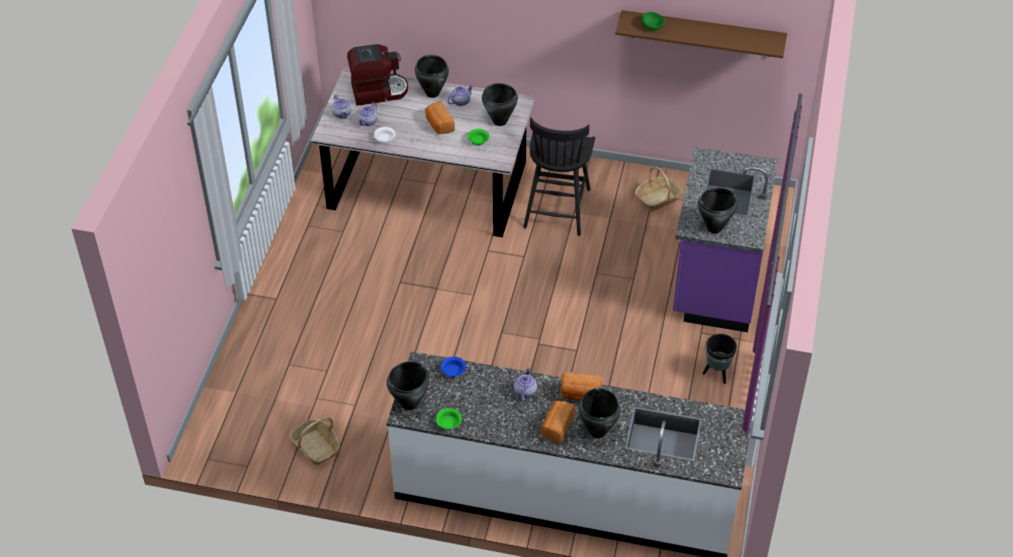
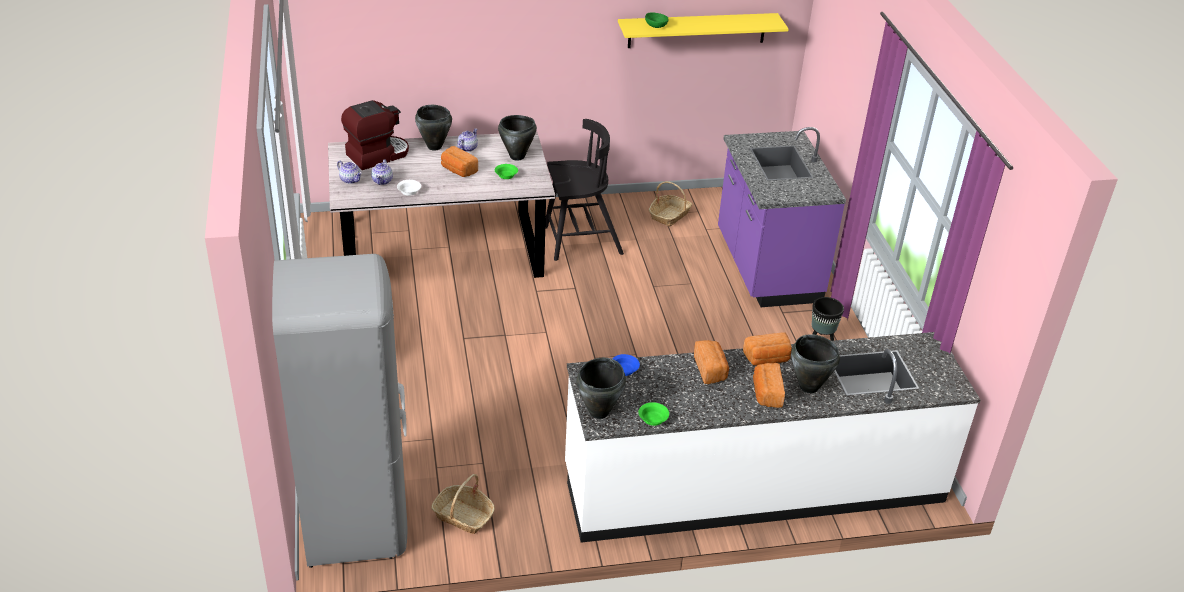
camera: 25 degrees left, 10 degrees down
teapot [514,367,537,402] -> bread [694,340,729,384]
black chair [523,117,595,236] -> black chair turned 90 degrees counterclockwise [545,119,624,261]
brown shelf [615,10,787,58] -> yellow shelf [618,13,788,48]
black cooking pot [698,188,738,233] -> none
none -> grey fridge [272,254,407,568]

